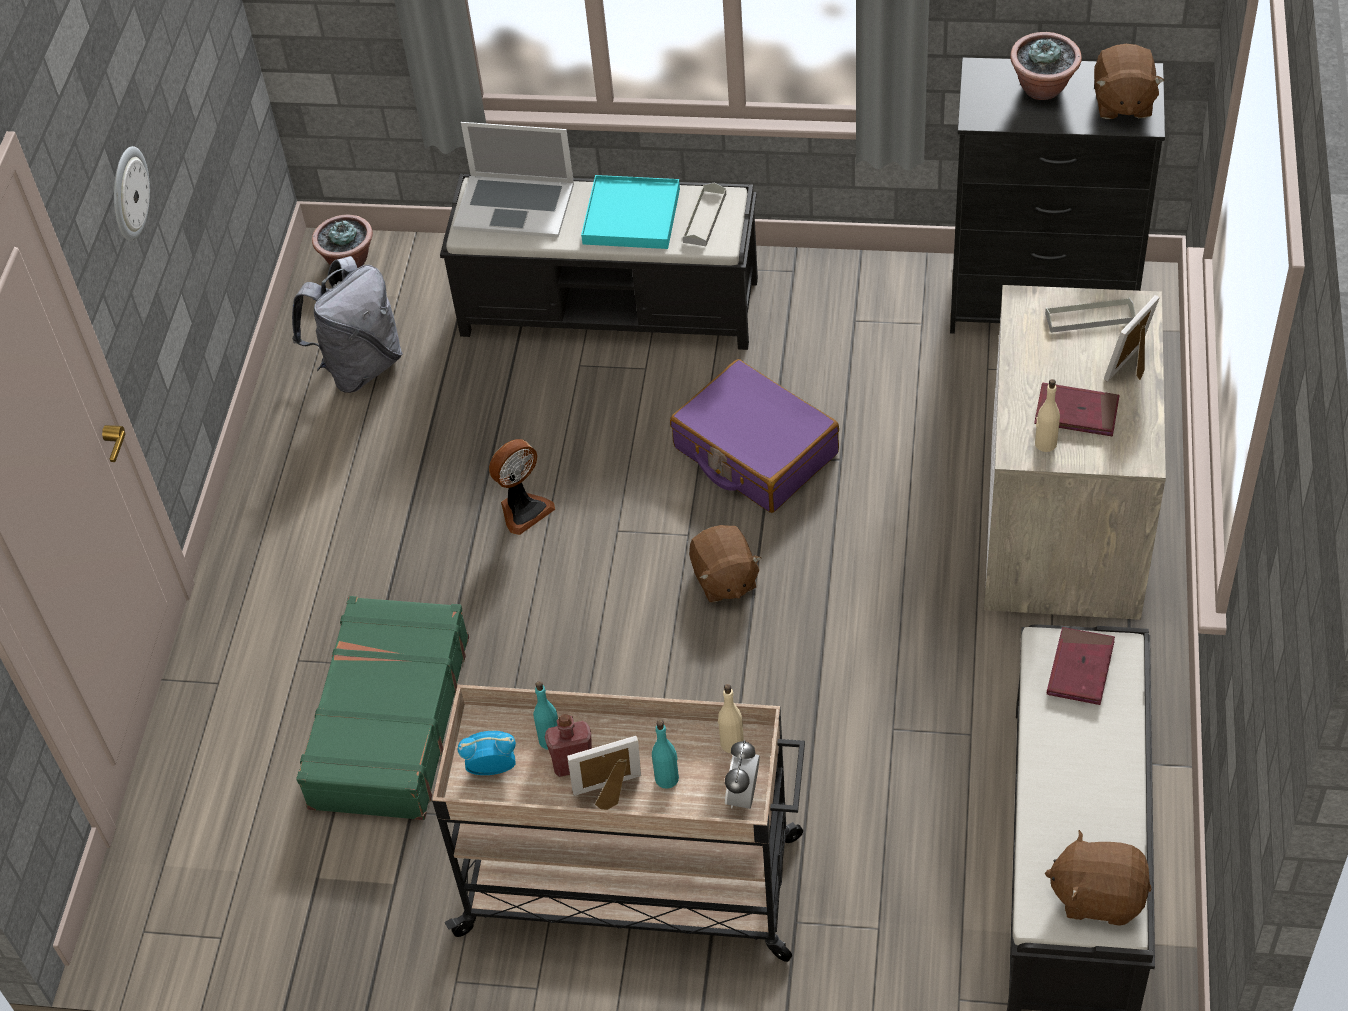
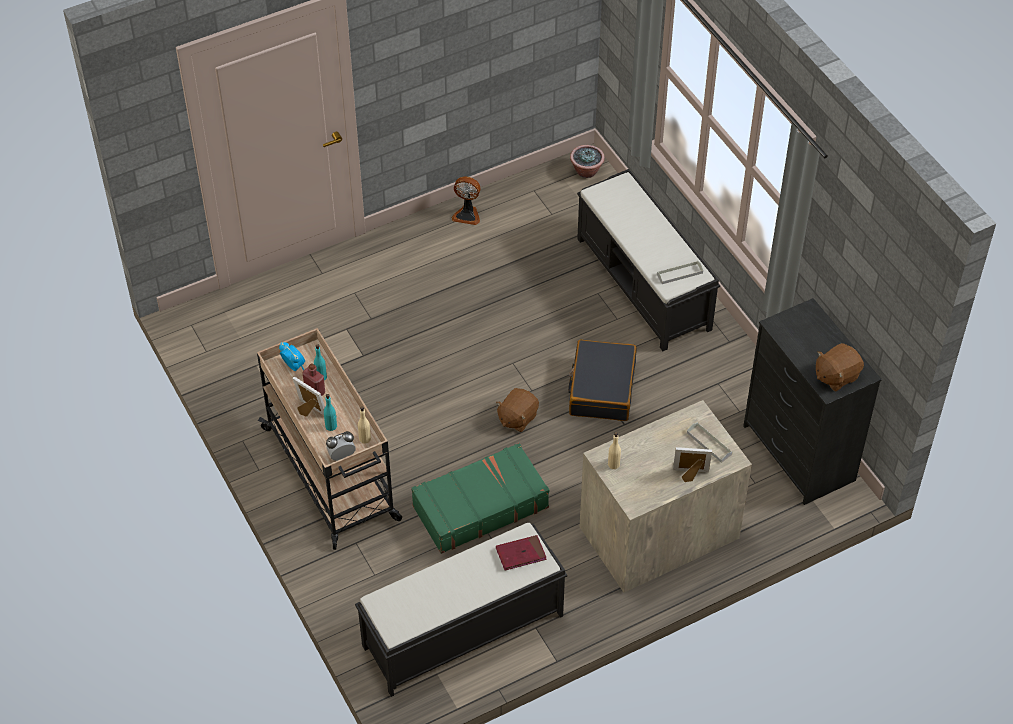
camera: 50 degrees right, 0 degrees up
wall clock [114,146,150,241] -> none
grey backpack [292,256,403,393] -> none
green suitcase [296,596,469,820] -> green suitcase moved to [411,443,549,554]
laptop [453,122,574,237] -> none
fan [489,439,555,535] -> fan moved to [452,176,481,225]
turquoise tray [581,175,680,249] -> none
purple suitcase [670,359,839,513] -> black suitcase [568,340,636,421]
potted plant [1010,32,1082,100] -> none
red book [1034,383,1120,436] -> none
brown plush toy [1045,830,1152,926] -> none

